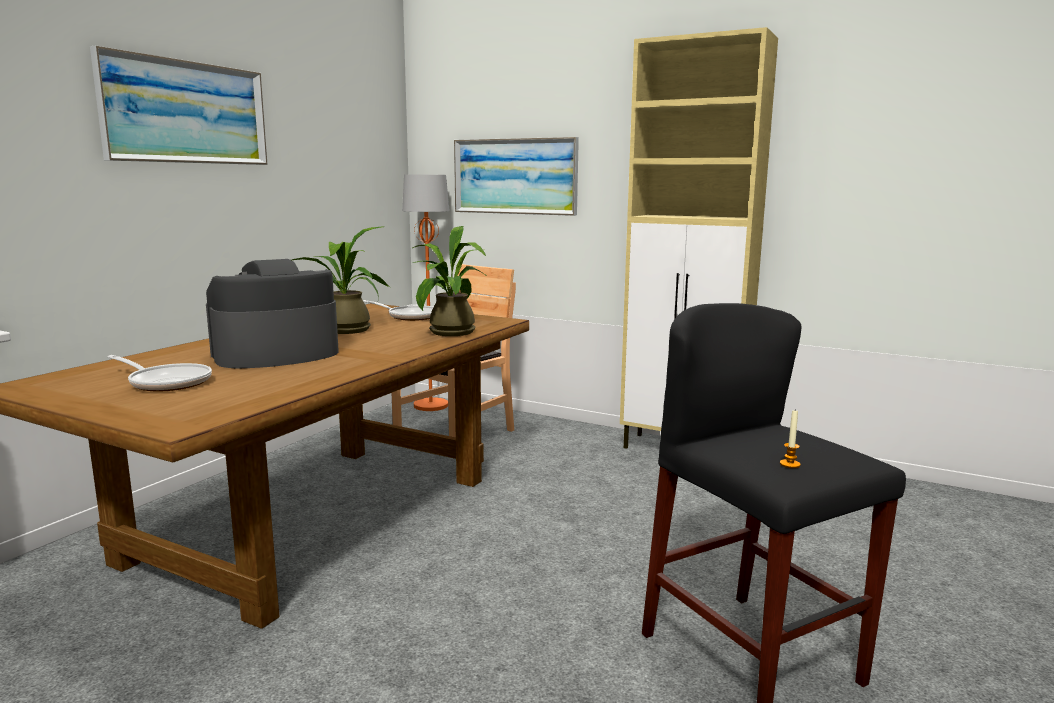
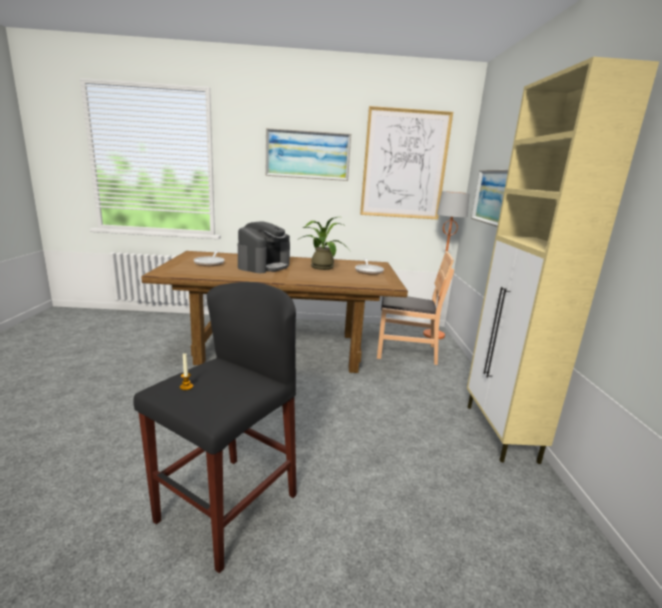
camera: 60 degrees right, 5 degrees up
coffee machine [206,259,339,369] -> coffee machine turned 90 degrees clockwise [238,221,290,273]
potted plant [412,226,487,336] -> none
none -> picture [360,106,453,220]

